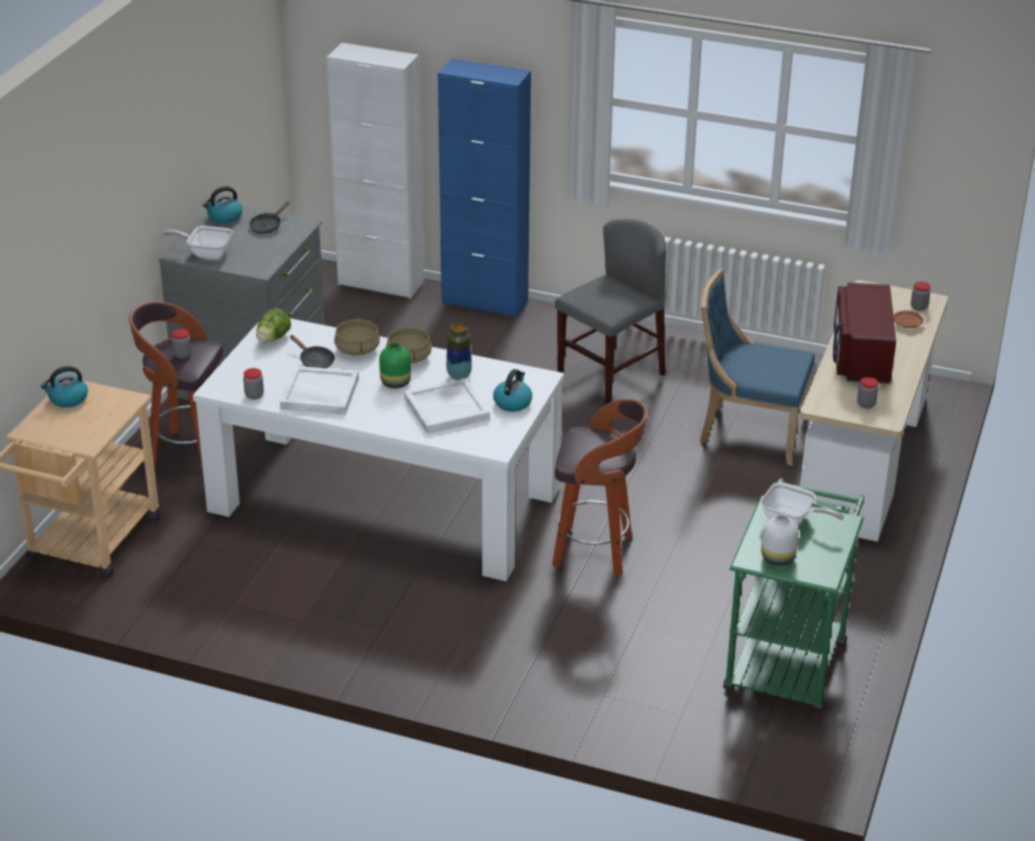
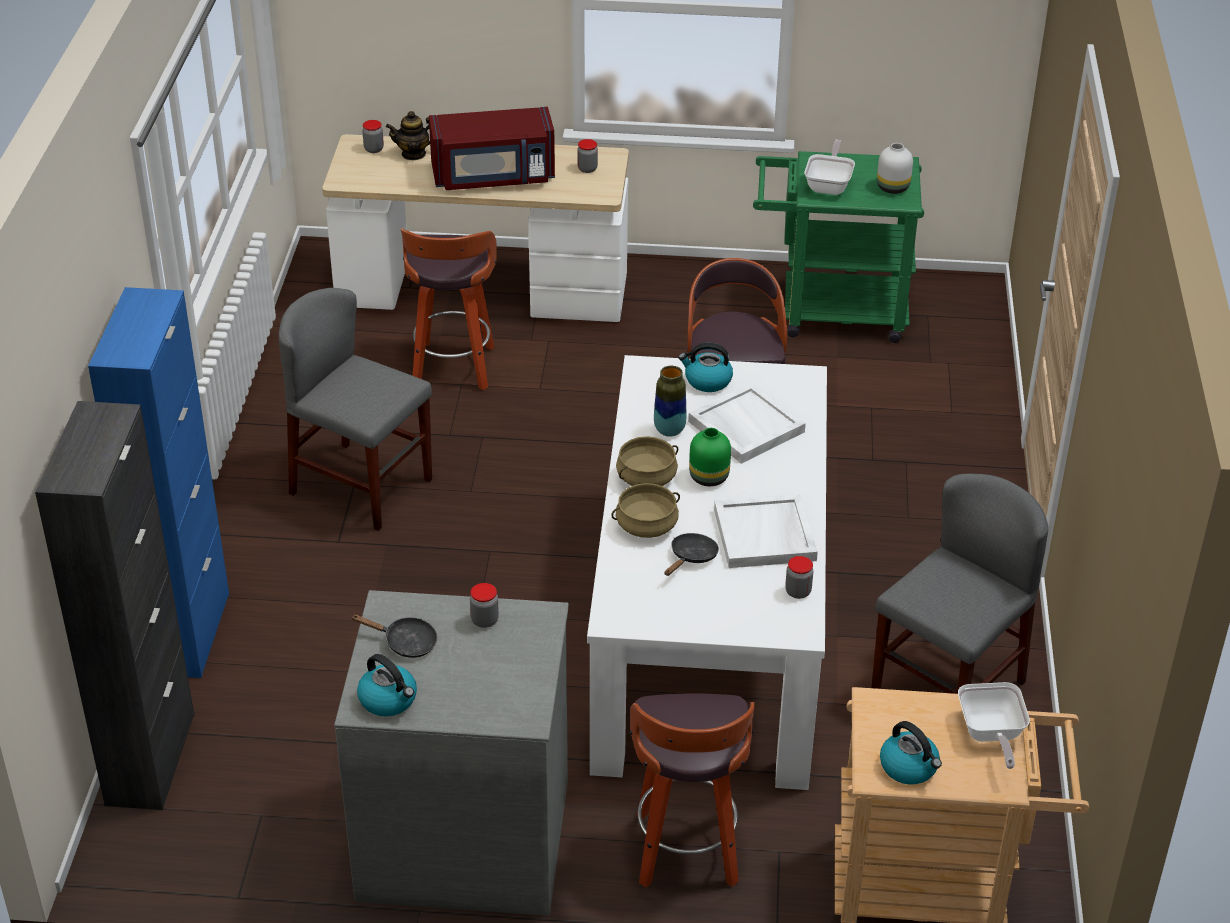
camera: 105 degrees left, 5 degrees up
frying pan [163,226,233,259] -> frying pan moved to [958,682,1030,769]
jar [172,329,191,359] -> jar moved to [470,583,499,628]
lettuce [256,308,291,343] -> none
white cabinet [326,43,424,299] -> black cabinet [35,401,194,810]
blue chair [700,269,815,466] -> stool [401,228,497,390]
brown plate [893,310,924,328] -> teapot [386,111,430,160]
none -> grey chair [871,474,1048,694]

